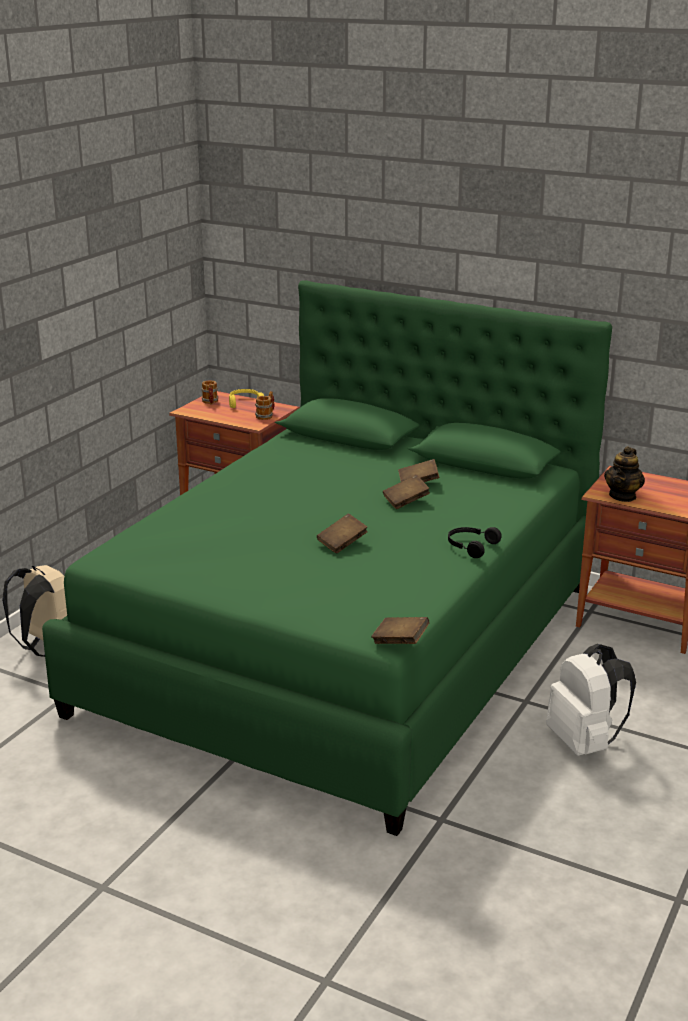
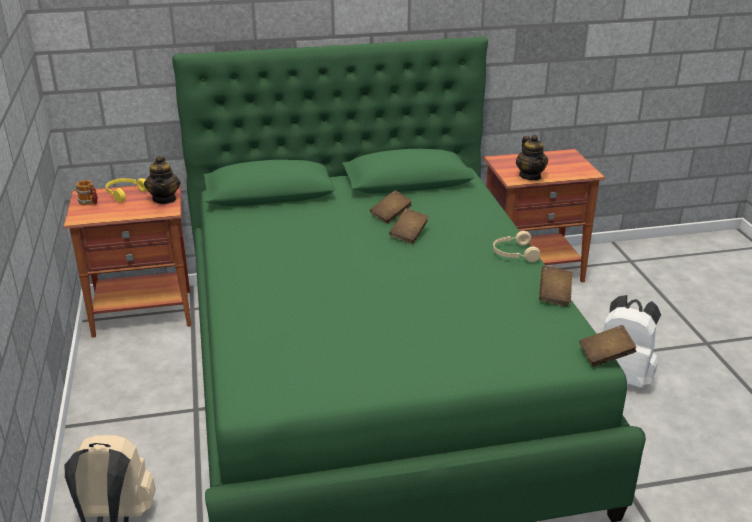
camera: 40 degrees left, 5 degrees up
mug [255,391,274,420] -> teapot [144,156,180,204]
brown book [317,513,368,553] -> brown book moved to [539,266,572,306]
black headphones [448,527,502,558] -> beige headphones [493,231,540,262]

